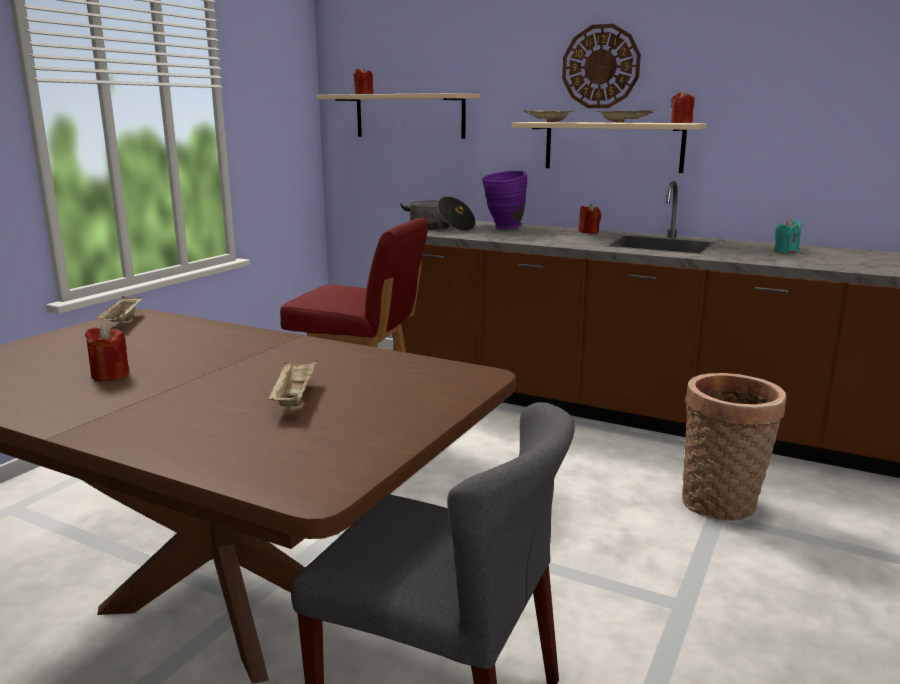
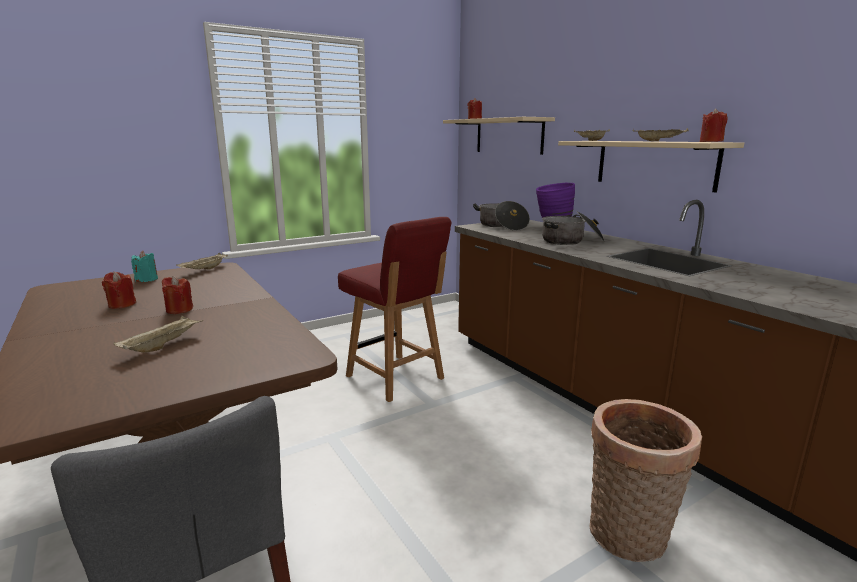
camera: 30 degrees right, 0 degrees up
wall clock [562,24,641,108] -> none
red candle [579,204,601,234] -> red candle moved to [162,276,193,314]
turquoise candle [774,219,802,253] -> turquoise candle moved to [131,251,158,282]
none -> cooking pot [542,211,605,245]

